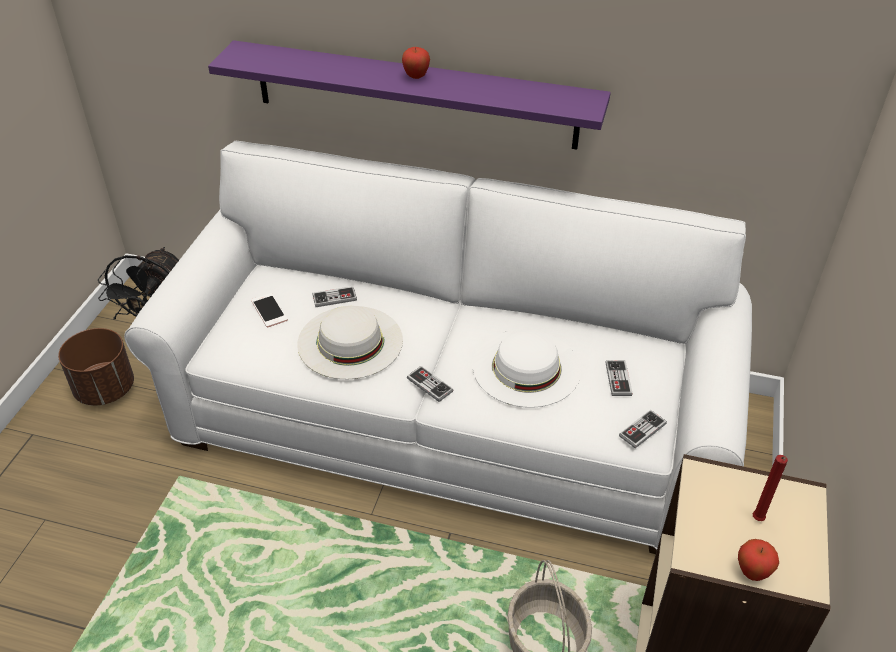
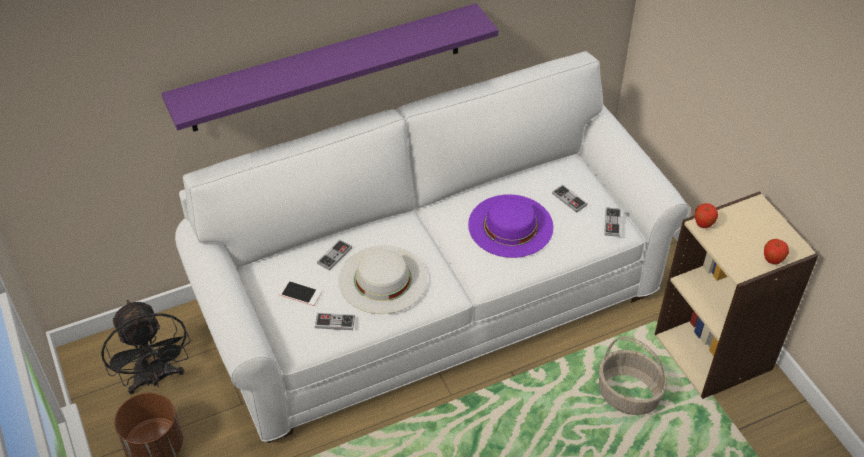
camera: 40 degrees left, 5 degrees up
apple [402,47,430,79] -> apple moved to [695,203,718,228]
game controller [407,366,453,402] -> game controller moved to [315,313,355,330]
white hat [473,330,581,408] -> purple hat [468,194,553,258]
red candle [753,455,788,521] -> none

